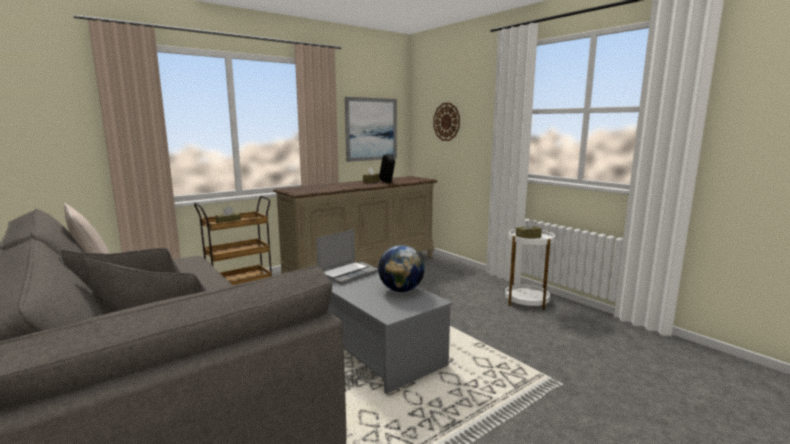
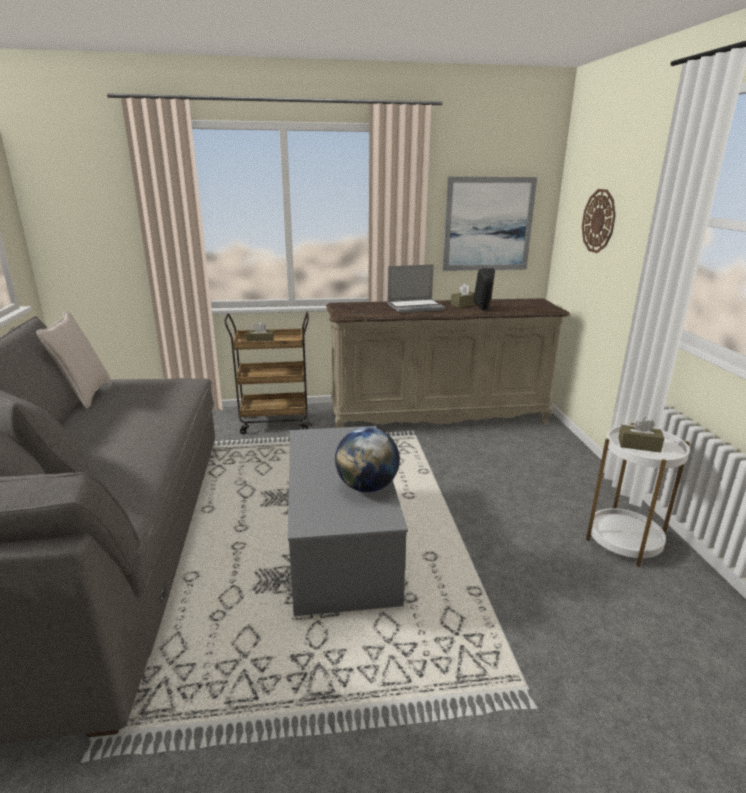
camera: 30 degrees right, 10 degrees up
laptop [316,229,378,284] -> laptop moved to [387,264,445,313]

